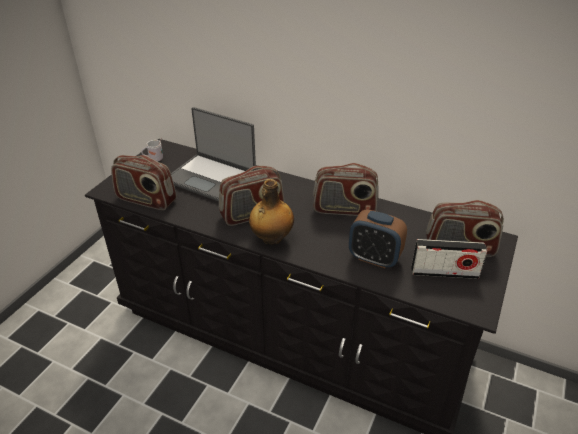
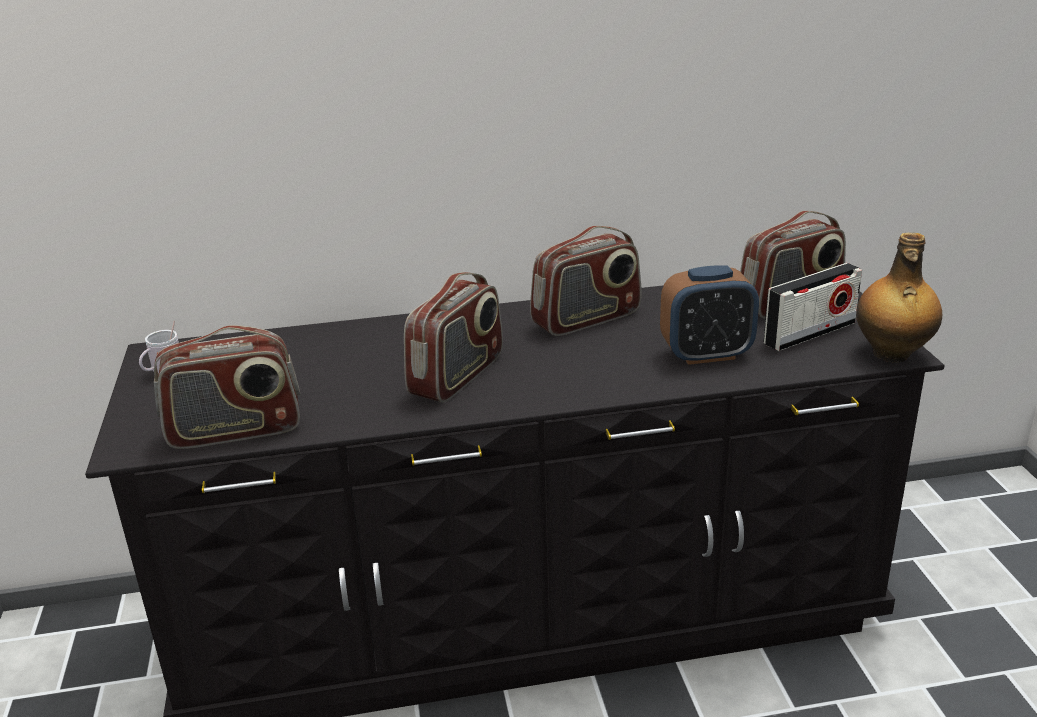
camera: 35 degrees left, 10 degrees down
laptop [171,107,256,202] -> none
bottle [249,179,294,245] -> bottle moved to [856,233,942,363]

